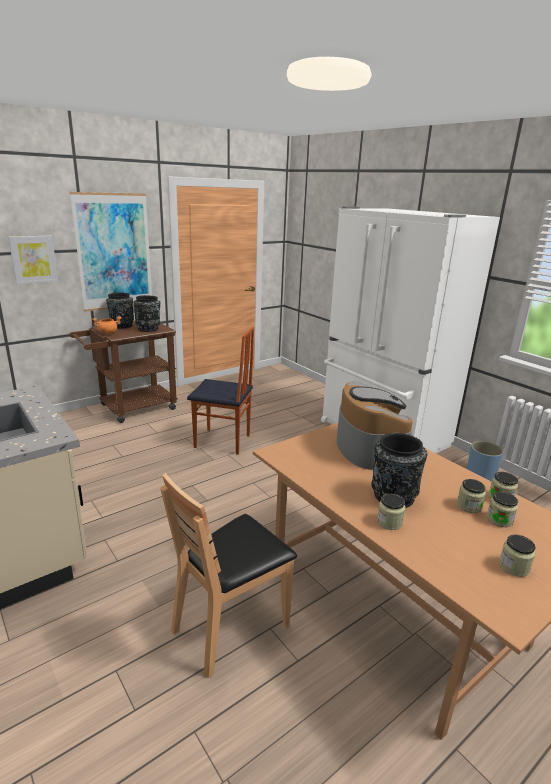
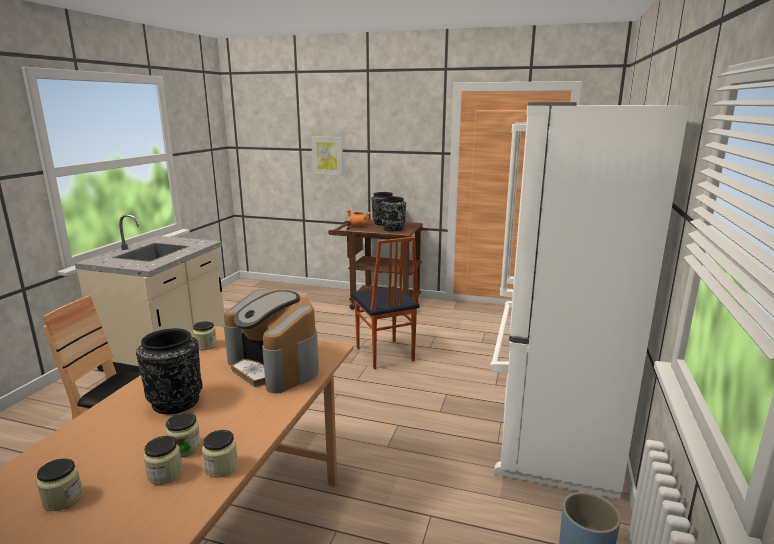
camera: 55 degrees right, 5 degrees down
picture [70,192,152,312] -> none
coffee machine [337,381,413,470] -> coffee machine turned 90 degrees clockwise [224,289,319,393]
jar [377,493,405,530] -> jar moved to [193,321,217,350]

